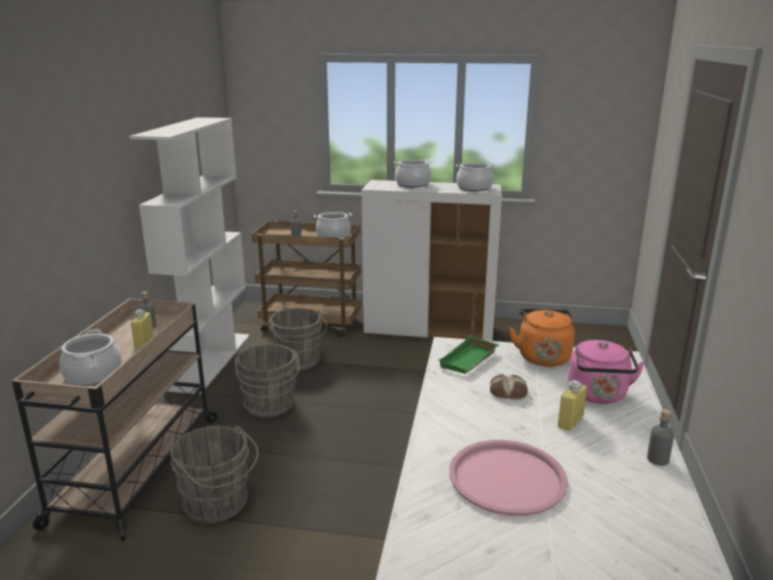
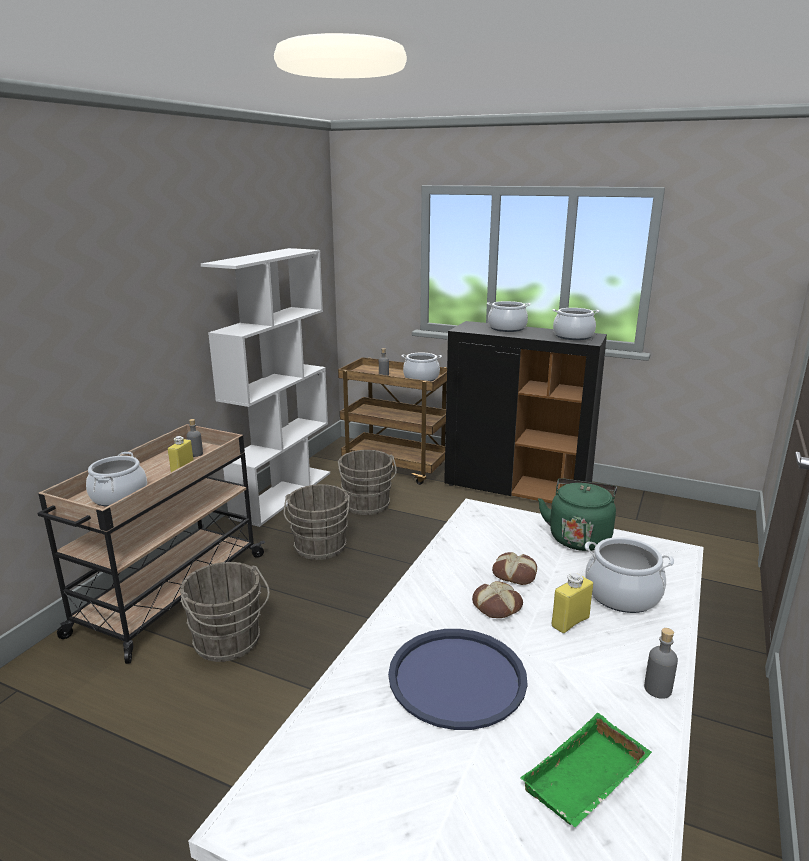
camera: 15 degrees right, 0 degrees up
white cabinet [361,180,502,341] -> black cabinet [444,321,607,503]
green tray [438,335,499,374] -> green tray moved to [520,713,652,827]
pink tray [449,440,568,516] -> blue tray [388,629,528,730]
orange kettle [509,309,575,367] -> green kettle [538,478,617,551]
pink kettle [568,340,645,404] -> cooking pot [585,537,674,613]
none -> bread [472,581,523,618]

